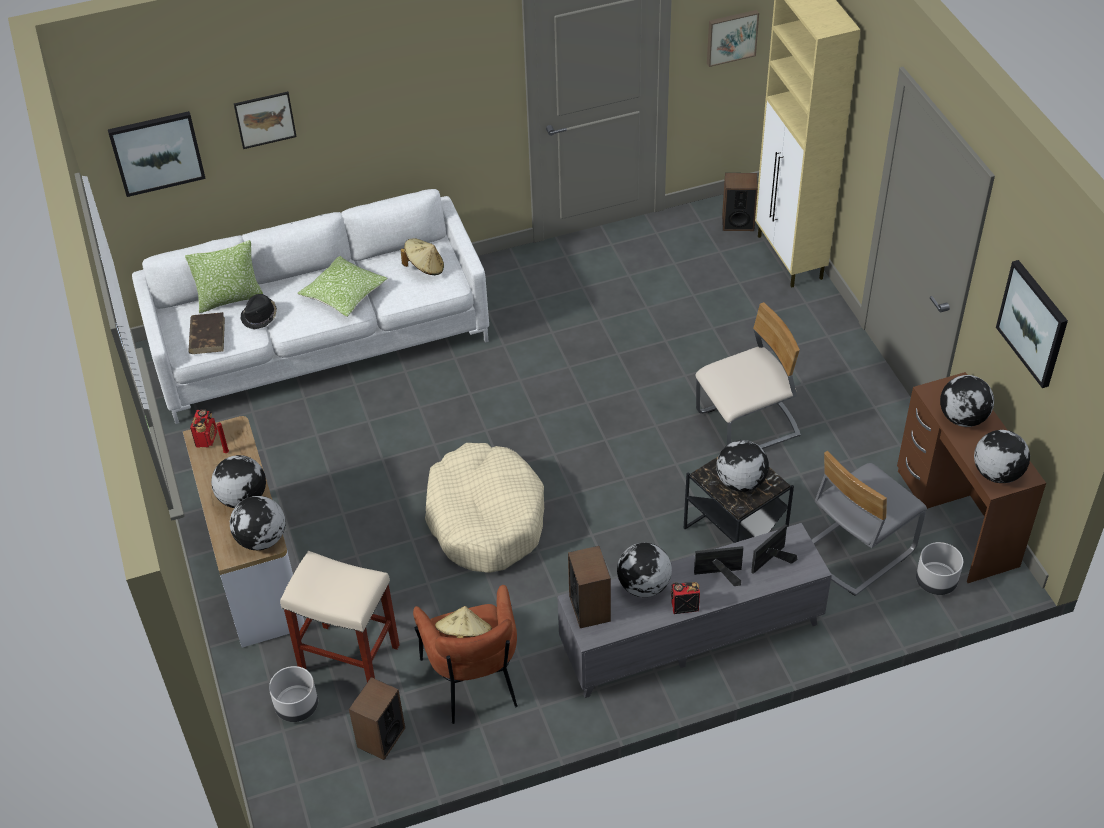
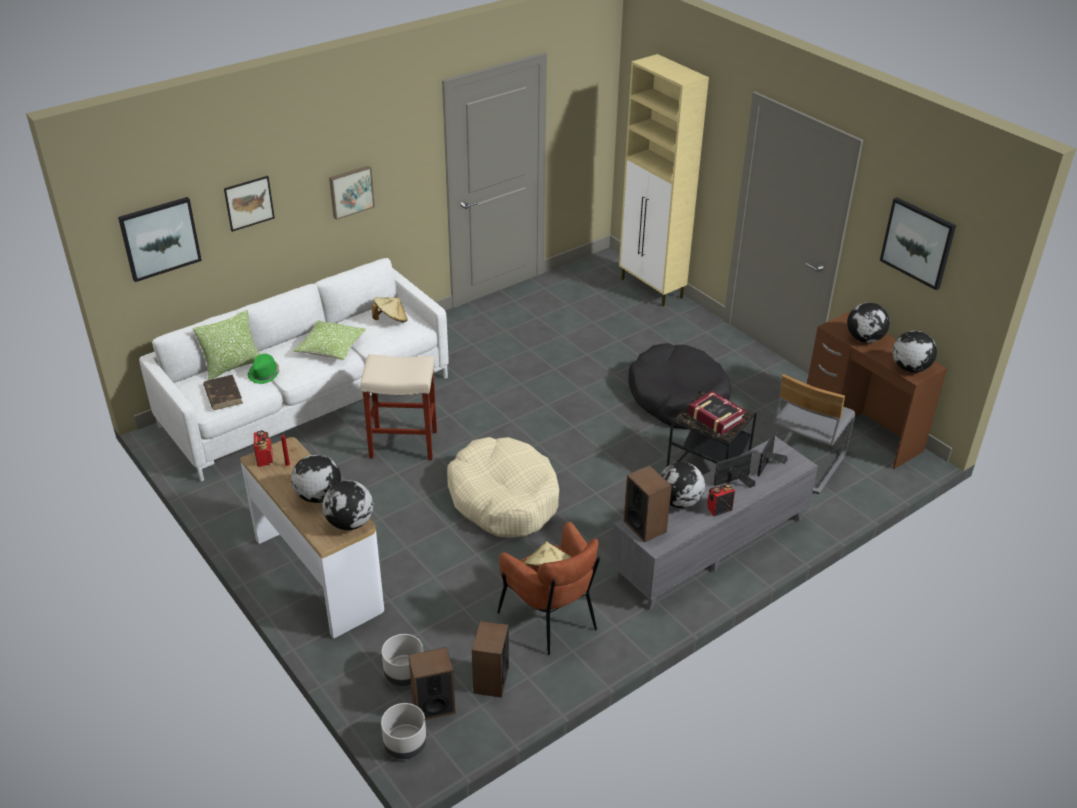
camera: 20 degrees left, 10 degrees down
black hat [240,294,277,329] -> green hat [248,354,280,384]
beige stool [280,551,400,682] -> beige stool moved to [360,354,437,460]
beige chair [695,302,801,449] -> black dog bed [628,343,731,429]
picture [707,10,759,67] -> picture moved to [329,166,375,220]
globe [716,440,769,492] -> book [688,391,746,434]
speaker [722,173,758,231] -> speaker moved to [408,647,455,720]
grey planter [916,542,963,595] -> grey planter moved to [381,703,427,759]

